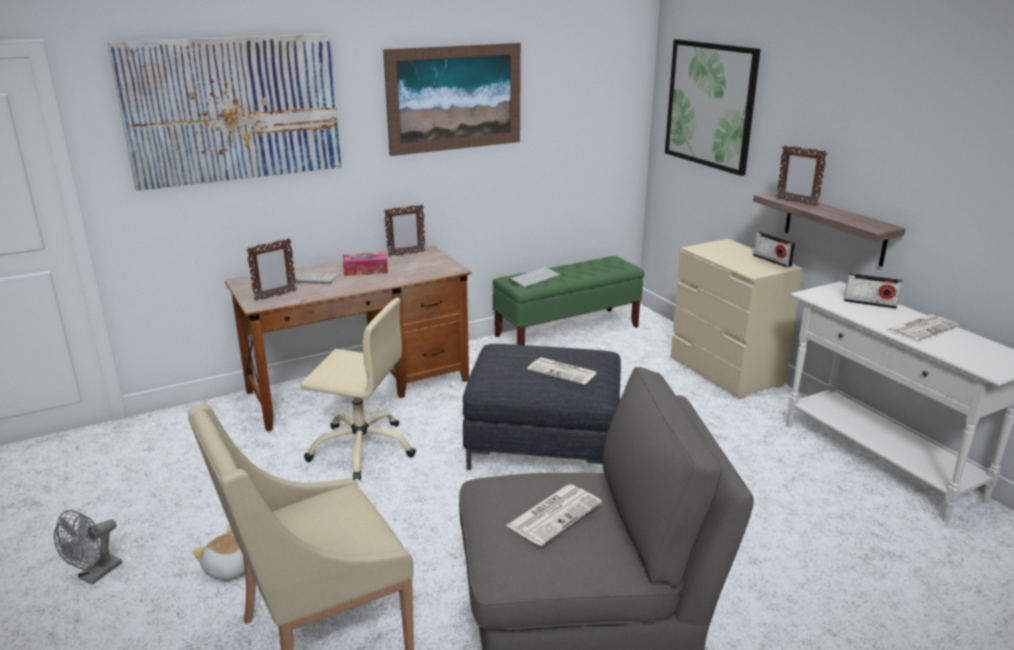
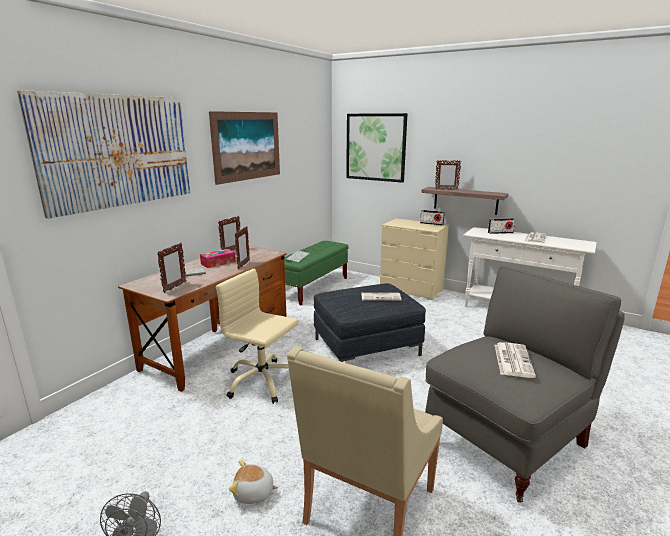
camera: 30 degrees left, 5 degrees down
beige office chair [301,298,416,480] -> beige office chair turned 135 degrees counterclockwise [216,269,299,404]
none -> picture frame [235,226,250,269]

